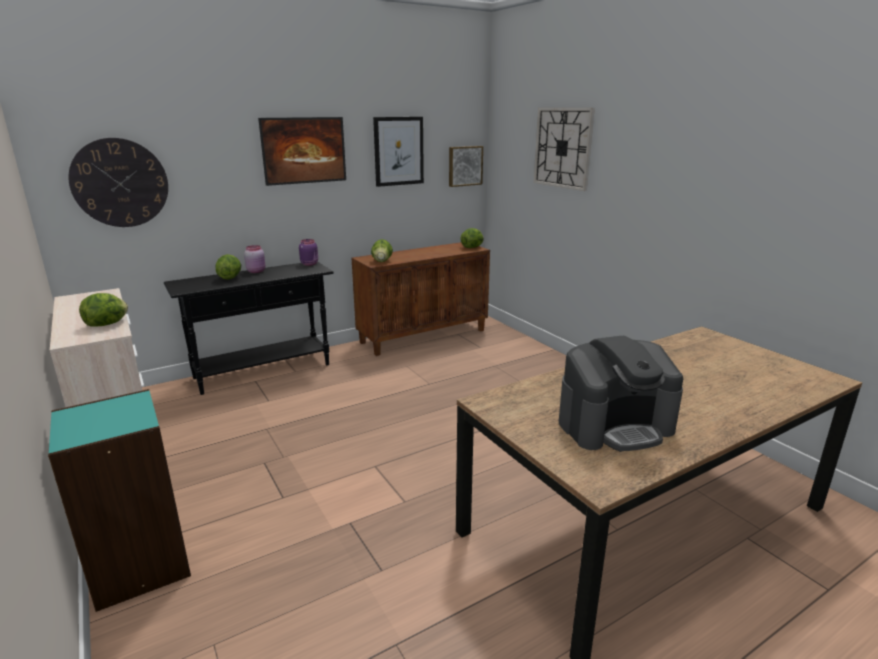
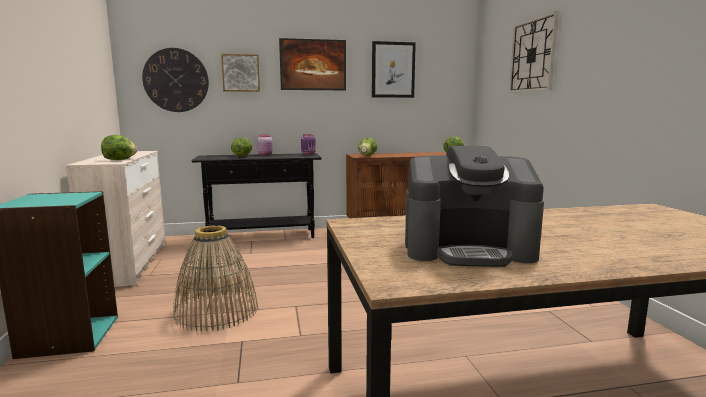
camera: 20 degrees right, 10 degrees down
picture [449,146,483,187] -> picture moved to [221,54,260,92]
none -> basket [173,225,258,332]

